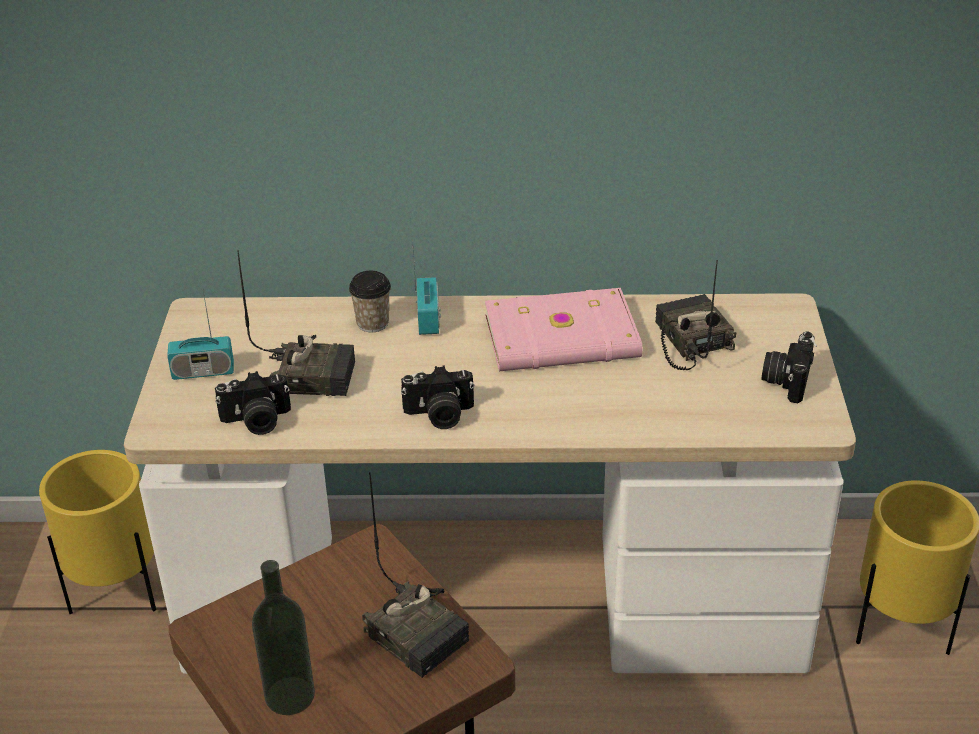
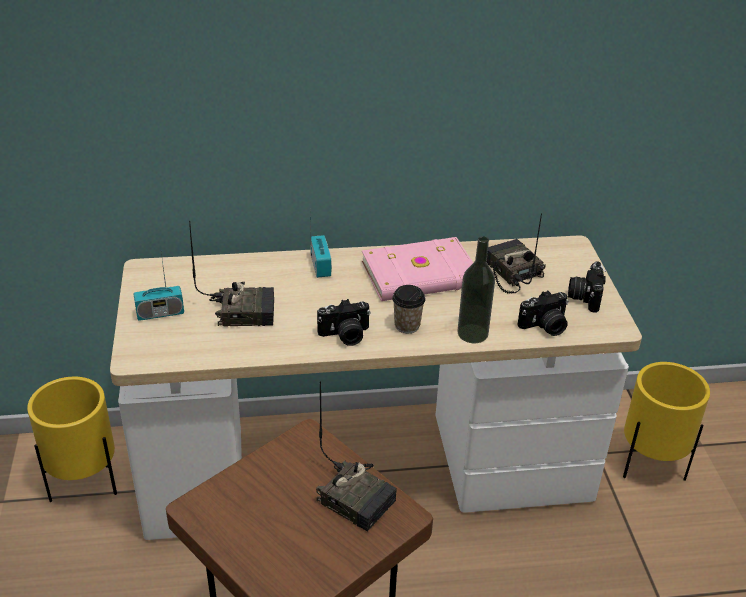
camera: 10 degrees left, 0 degrees up
camera [215,371,291,435] -> camera moved to [517,290,568,336]
bottle [252,560,315,715] -> bottle moved to [457,236,495,343]
cup [349,271,391,332] -> cup moved to [392,285,426,333]

